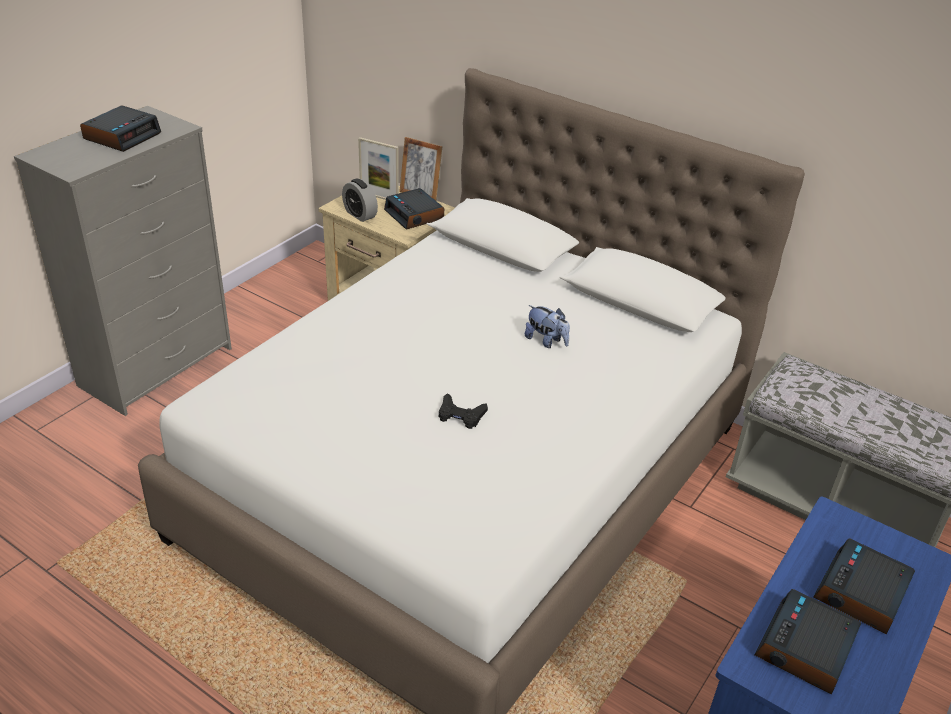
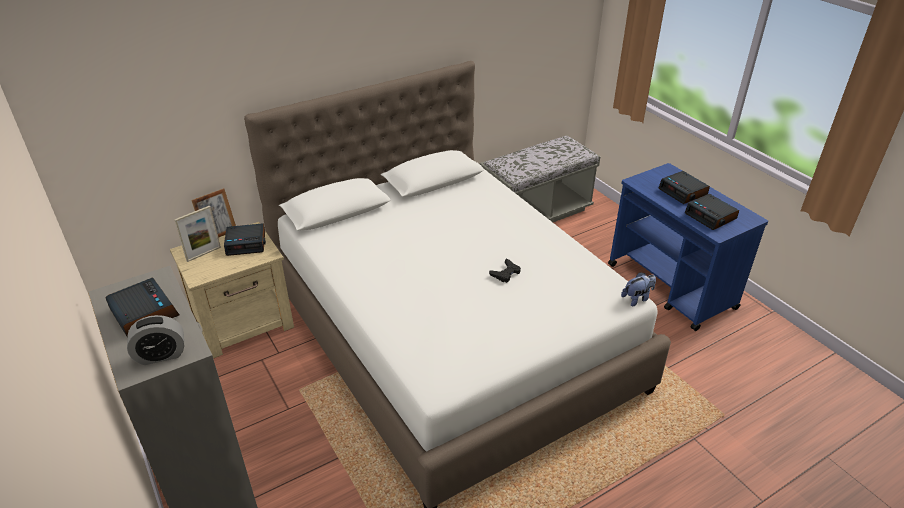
camera: 65 degrees left, 0 degrees up
alarm clock [342,178,378,222] -> alarm clock moved to [127,315,184,365]
plush toy [525,305,570,348] -> plush toy moved to [621,272,656,306]

